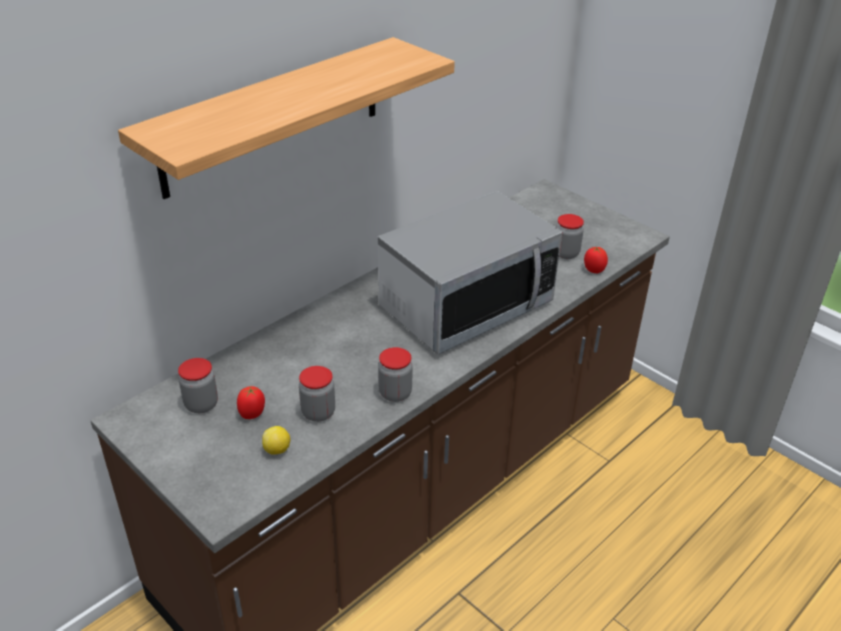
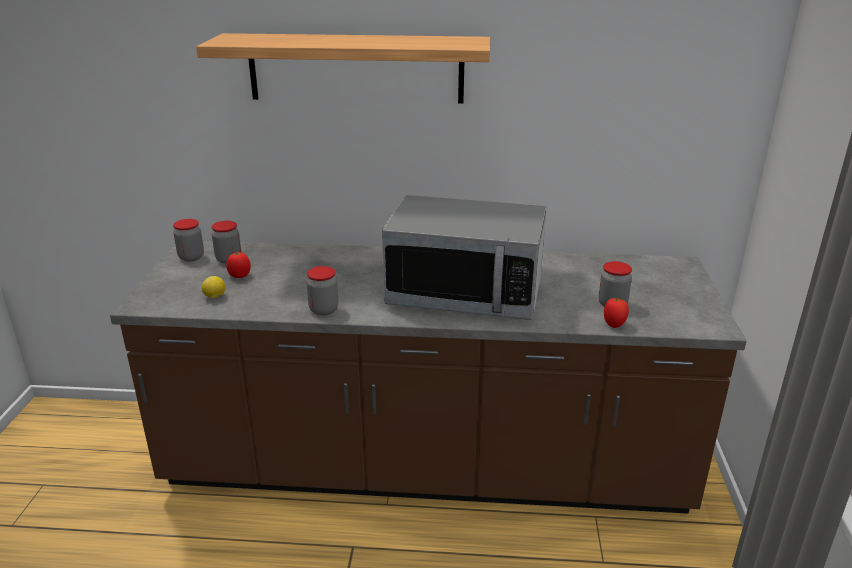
camera: 50 degrees right, 10 degrees down
jar [299,366,335,422] -> jar moved to [173,219,204,262]

